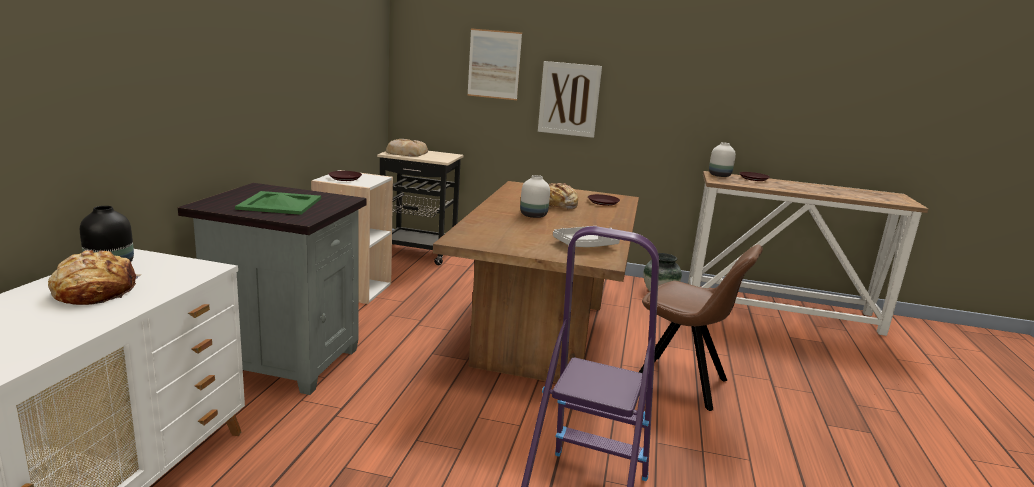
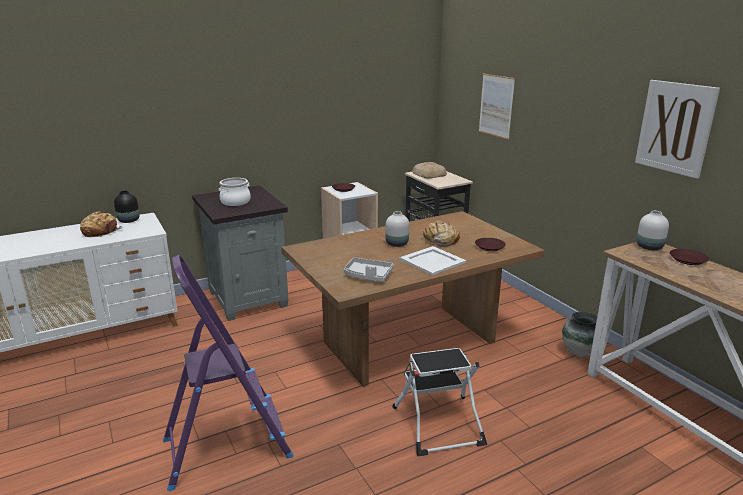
camera: 50 degrees right, 5 degrees up
green tray [235,191,321,215] -> cooking pot [219,178,251,206]
picture [538,61,602,138] -> picture moved to [635,80,720,179]
brown chair [639,245,763,411] -> step ladder [392,348,487,456]
none -> white tray [400,246,466,275]

